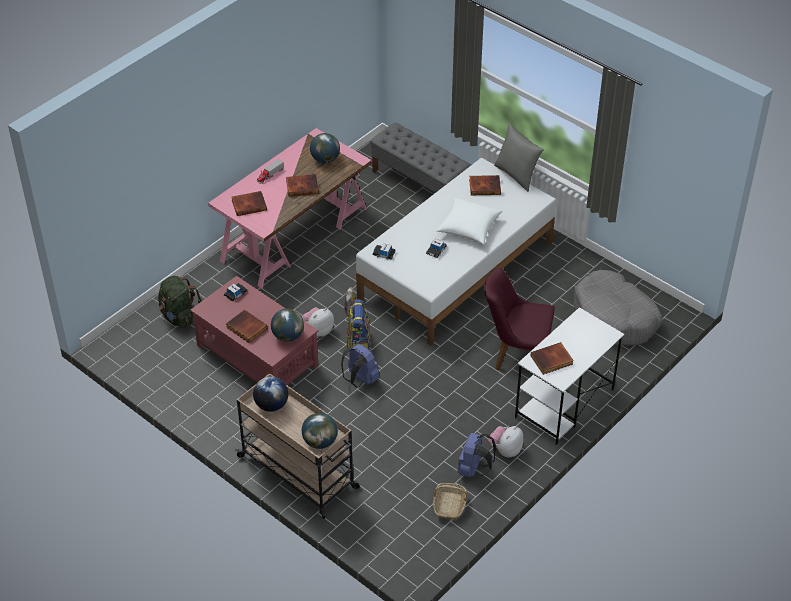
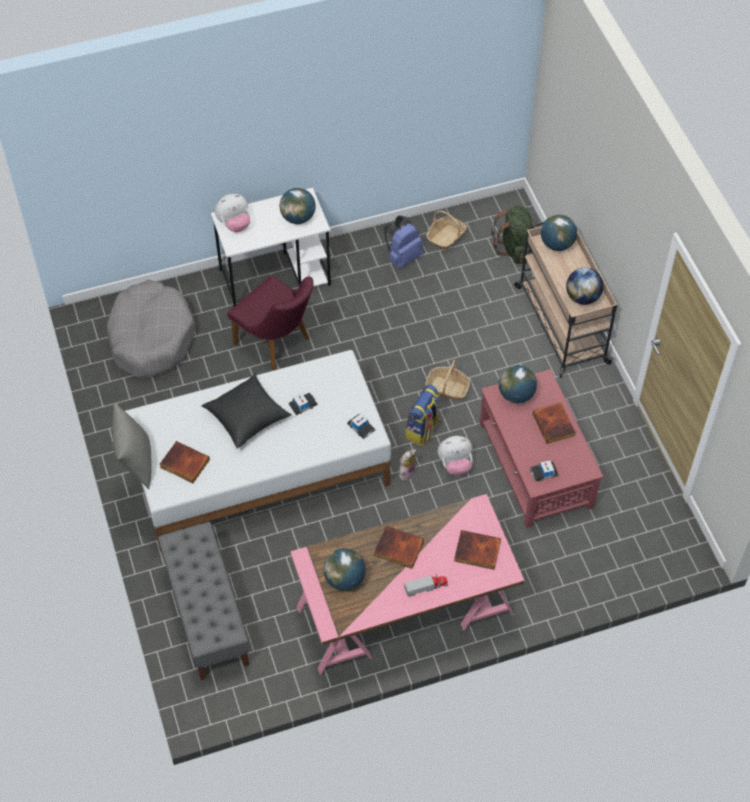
camera: 150 degrees left, 10 degrees up
green backpack [158,276,202,328] -> green backpack moved to [492,206,534,264]
blue backpack [341,344,379,388] -> basket [426,360,470,401]
white pillow [436,198,502,245] -> black pillow [201,374,292,449]
plush toy [488,426,524,457] -> plush toy moved to [215,194,250,232]
book [531,342,574,375] -> globe [280,188,316,224]

